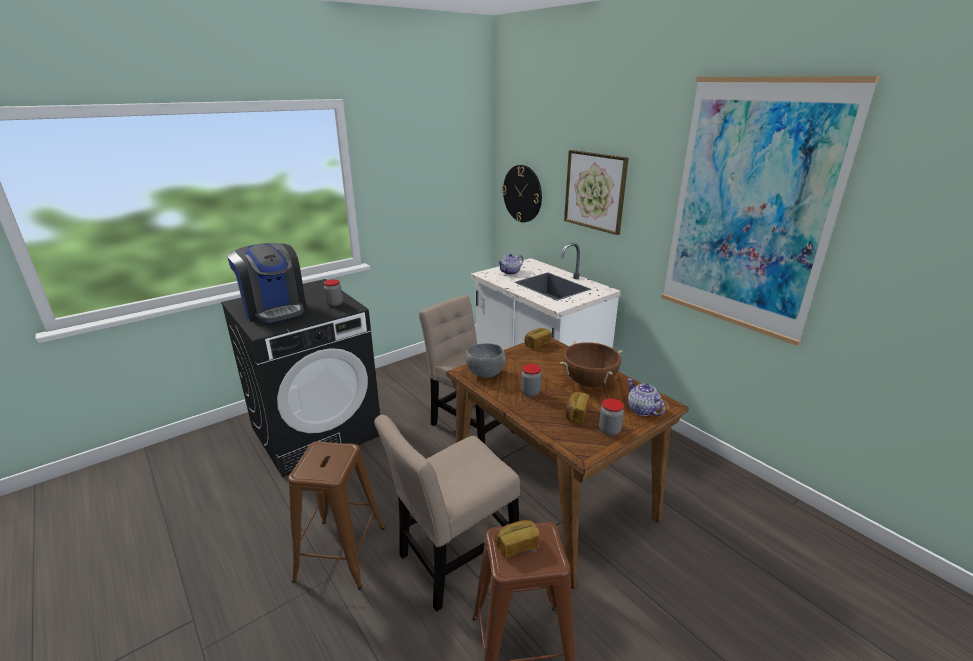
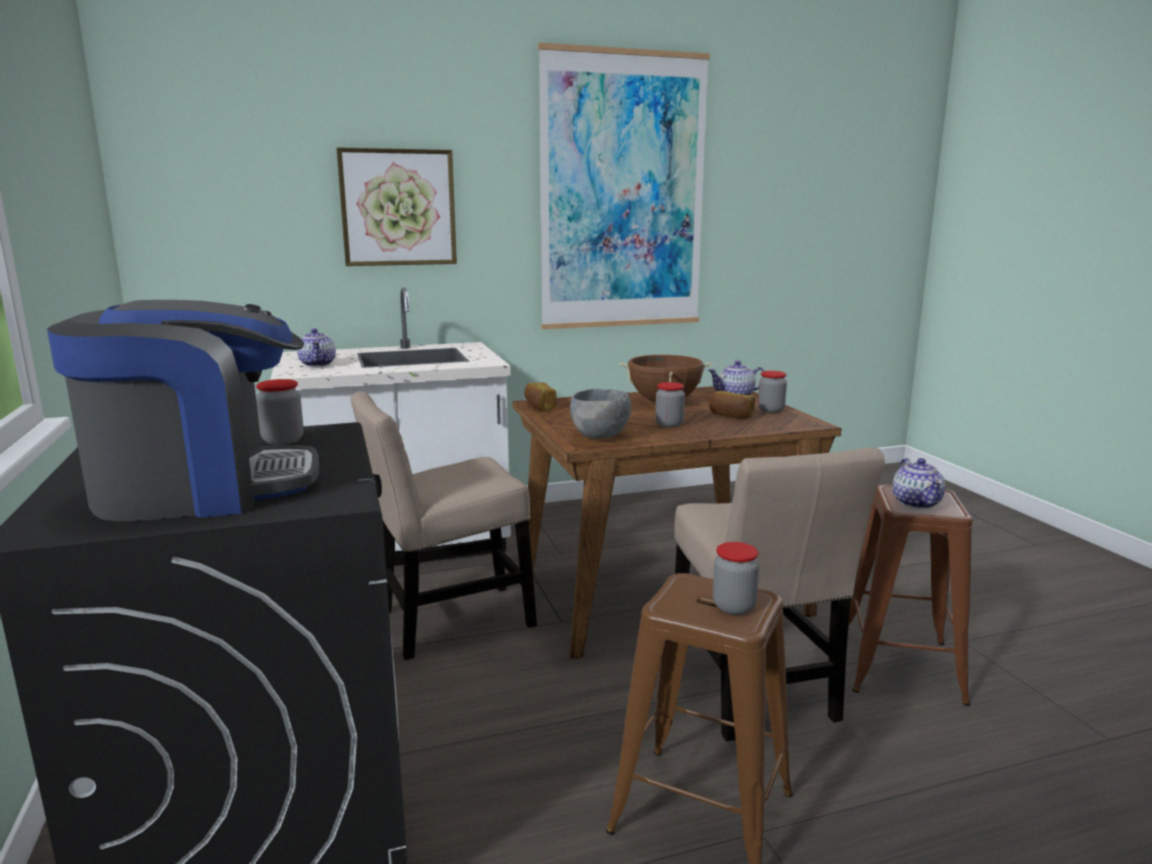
camera: 70 degrees left, 10 degrees down
bread [495,520,540,558] -> teapot [892,458,945,509]
wall clock [502,165,542,222] -> none
none -> jar [713,542,759,615]

